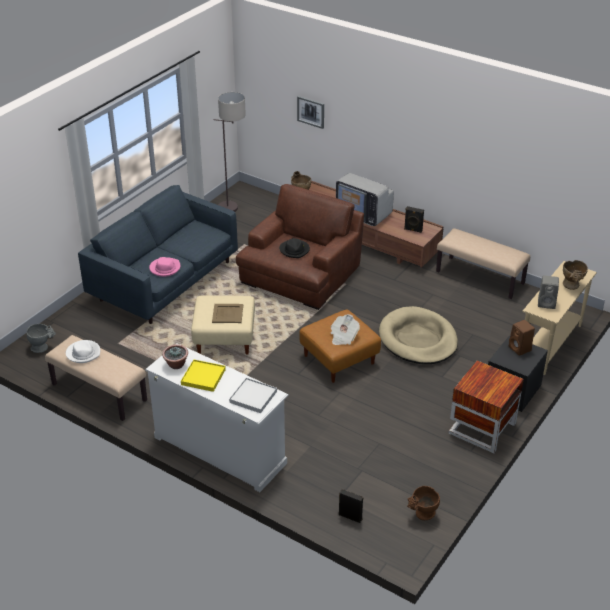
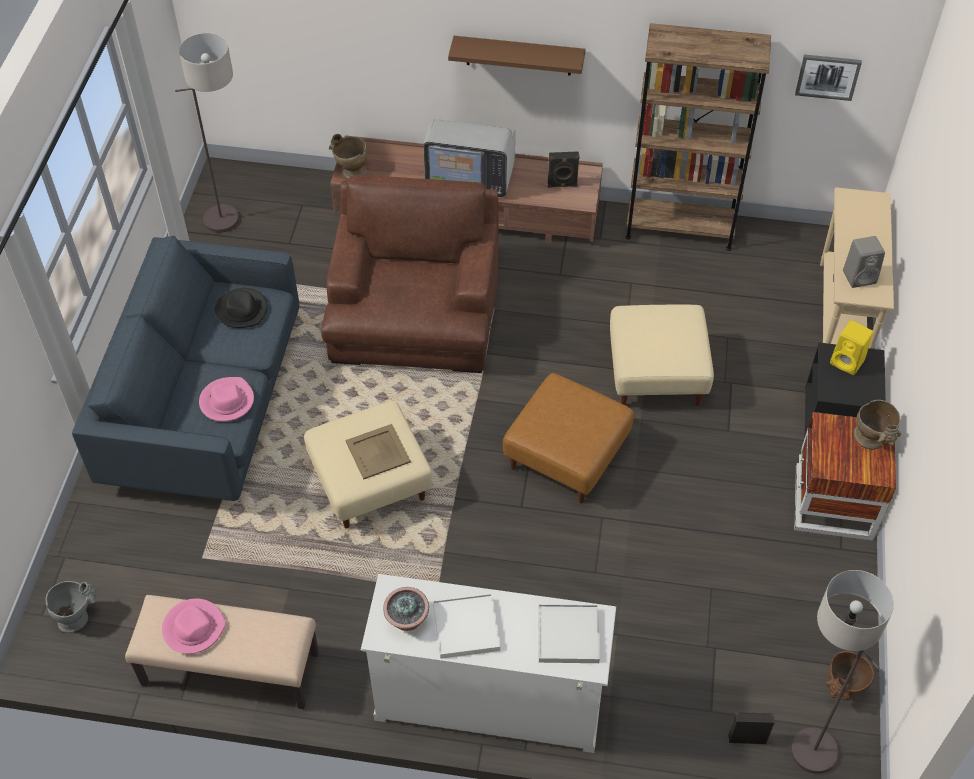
camera: 25 degrees left, 15 degrees up
white hat [66,340,100,363] -> pink hat [162,598,226,654]
yellow tray [181,359,226,392] -> white tray [433,594,500,659]
black hat [279,238,310,258] -> black hat moved to [215,288,268,328]
picture [297,96,324,129] -> picture moved to [795,54,862,101]
newspaper [330,314,360,345] -> none
beige dog bed [379,306,458,364] -> beige ottoman [610,305,714,406]
beige bench [436,228,530,299] -> brown bookcase [625,23,771,251]
brown speaker [509,320,535,356] -> yellow speaker [830,320,873,375]
beige vase [563,260,588,290] -> beige vase moved to [854,400,901,450]
none -> brown shelf [448,36,586,76]
none -> grey floor lamp [791,570,894,774]

